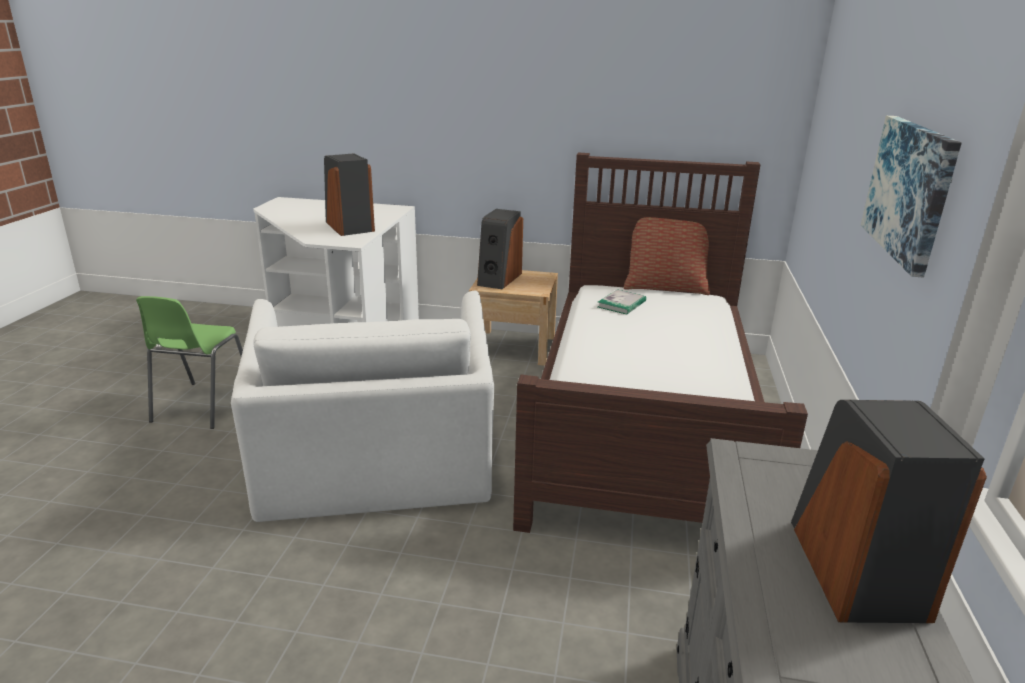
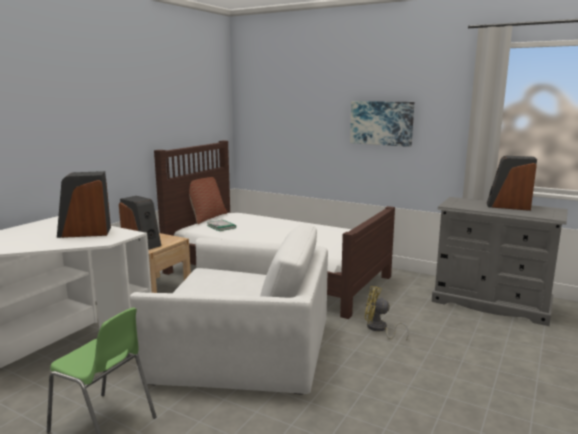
camera: 70 degrees left, 10 degrees down
none -> yellow fan [365,286,409,341]

